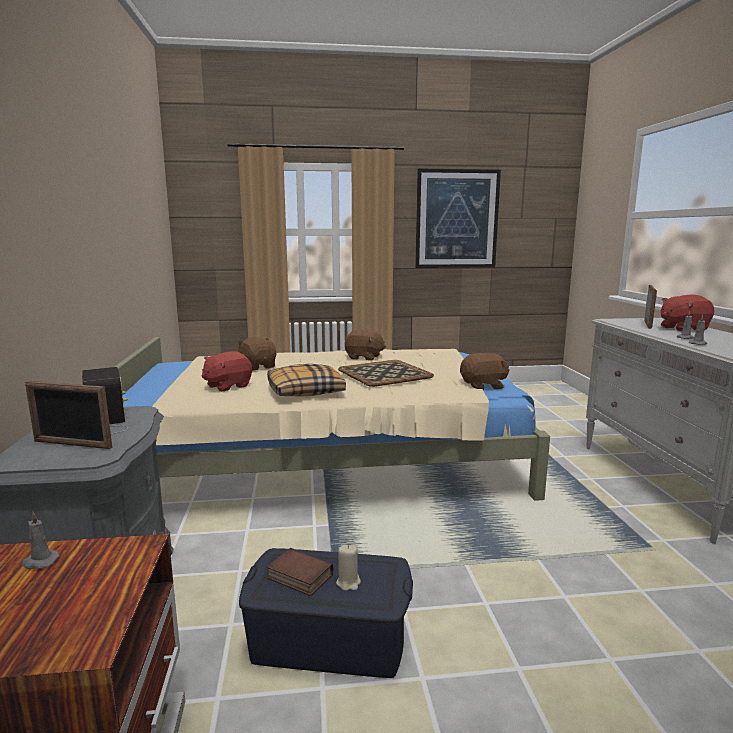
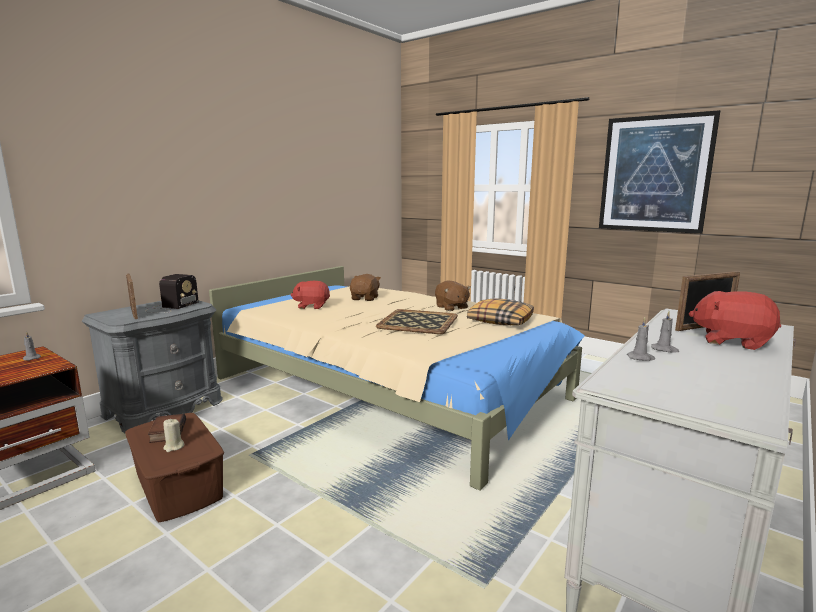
camera: 45 degrees right, 0 degrees up
blue storage box [239,548,413,678] -> brown storage box [125,413,224,522]
pillow [267,364,346,397] -> pillow moved to [467,299,534,325]
brown plush toy [460,353,509,390] -> none

